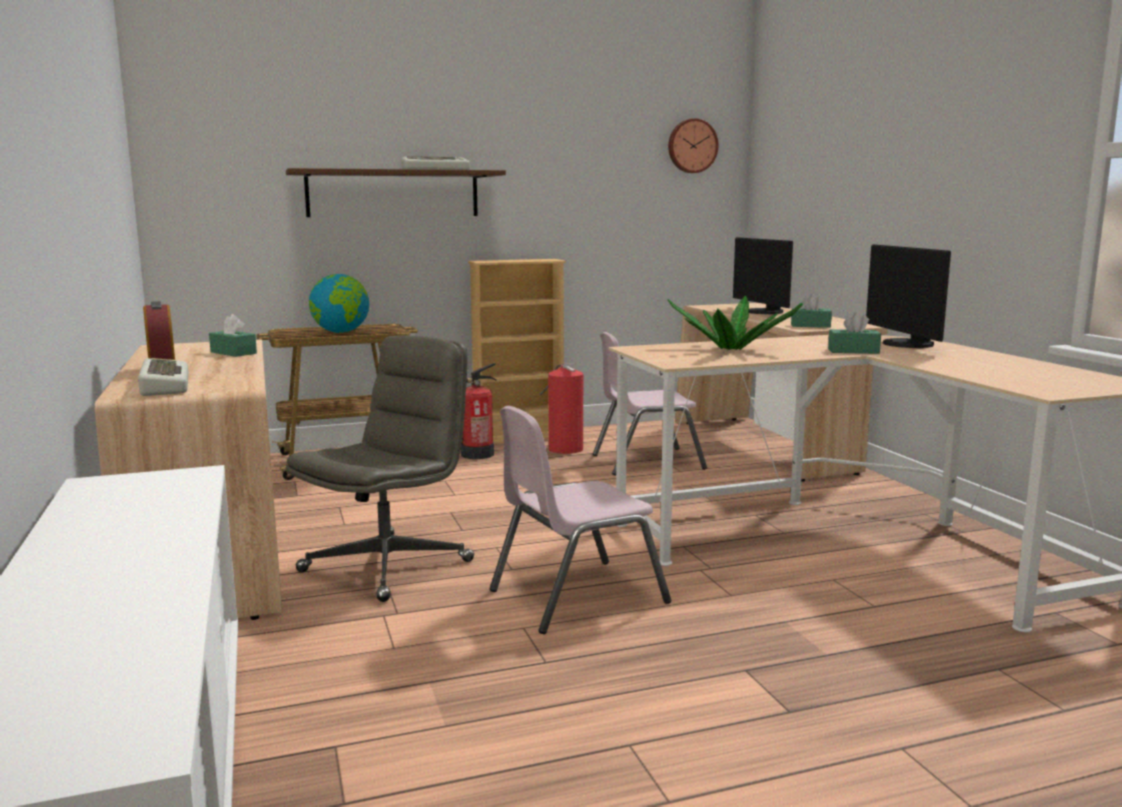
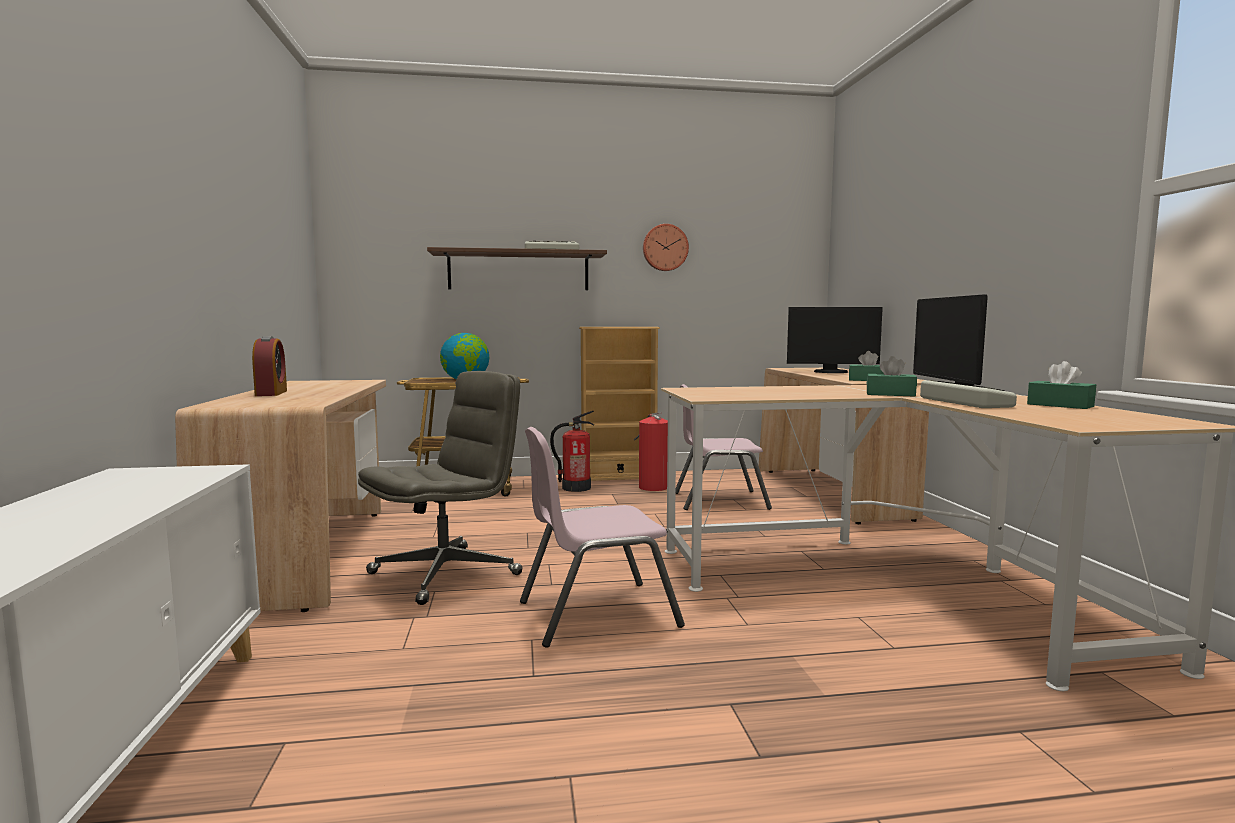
camera: 10 degrees right, 5 degrees down
keyboard [138,358,189,396] -> keyboard moved to [920,380,1017,408]
green tissue box [209,314,257,357] -> green tissue box moved to [1027,361,1096,409]
potted plant [667,295,803,350] -> none
wall clock [668,118,718,173] -> wall clock moved to [643,224,689,271]
monitor [733,237,793,314] -> monitor turned 75 degrees counterclockwise [787,307,883,373]

